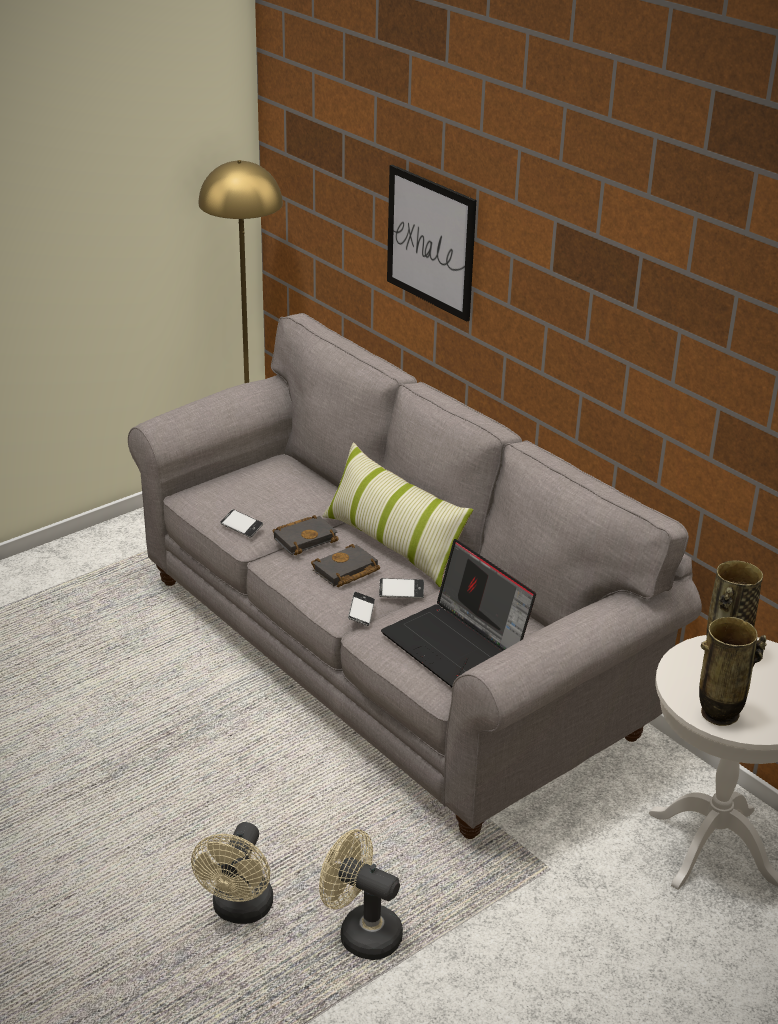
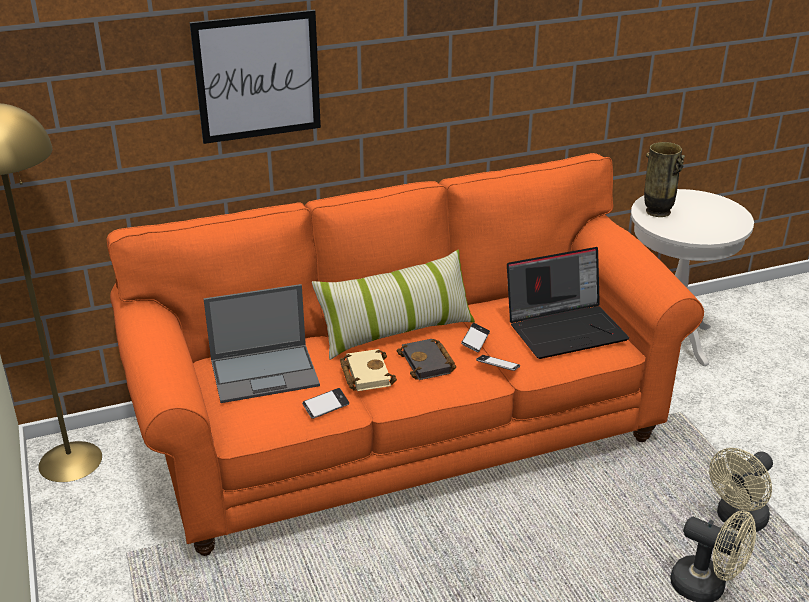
camera: 70 degrees left, 0 degrees up
grey sofa [128,313,702,839] -> orange sofa [107,153,704,556]
black book [273,515,339,555] -> beige book [340,349,397,391]
vase [699,617,767,726] -> none
none -> laptop [204,284,320,403]

